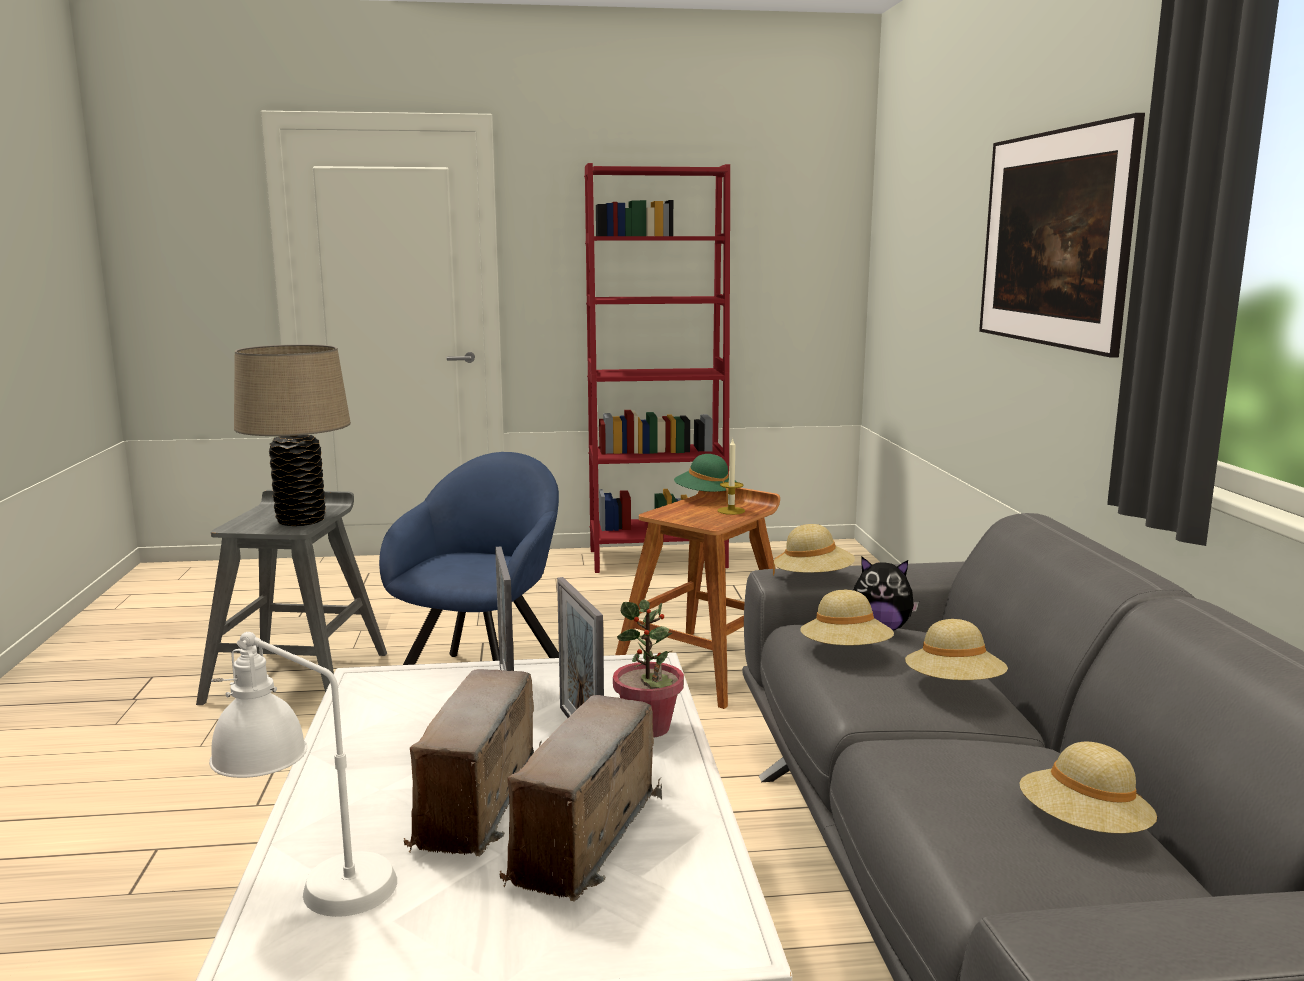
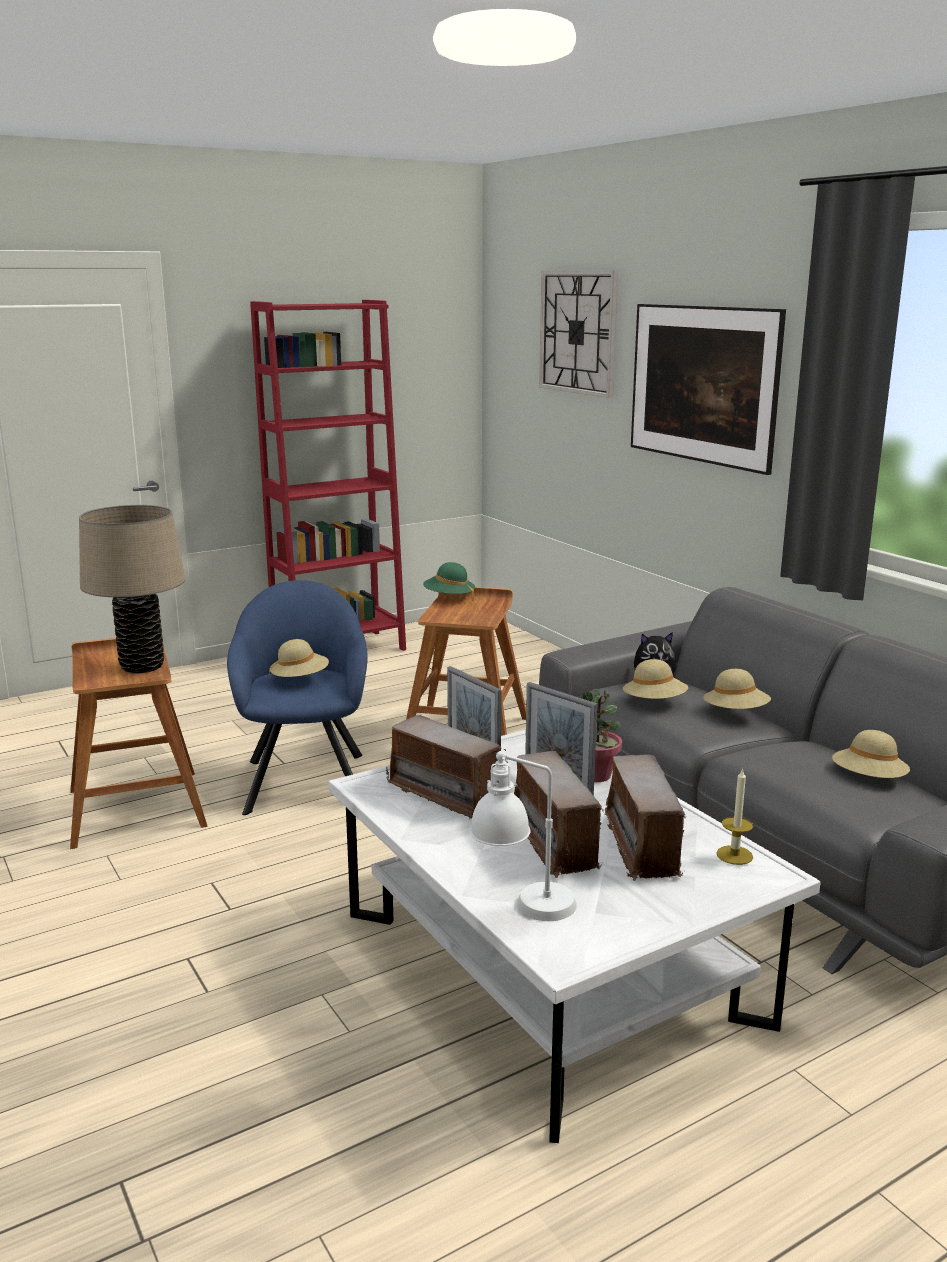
camera: 25 degrees left, 5 degrees up
grey stool [196,490,387,705] -> brown stool [70,637,208,849]
candle [718,438,745,515] -> candle moved to [716,768,753,865]
beige hat [773,524,855,576] -> beige hat moved to [269,639,329,679]
none -> radio [386,715,506,819]
none -> wall clock [539,271,618,398]

